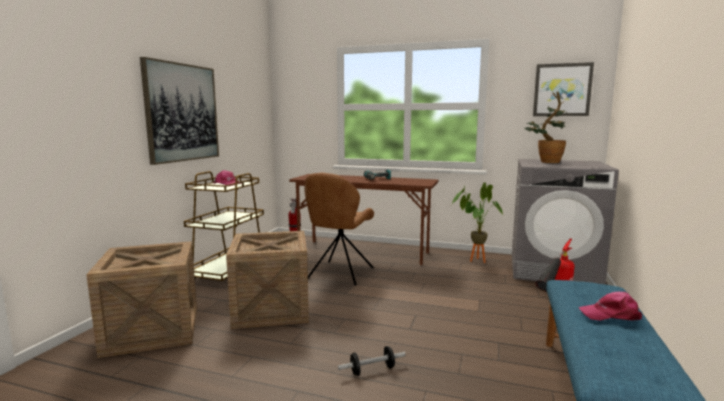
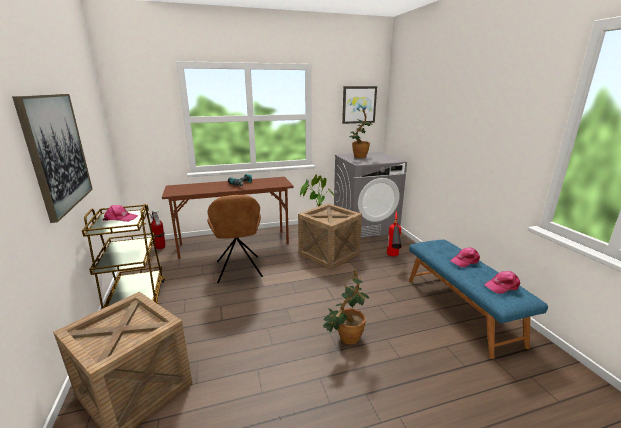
camera: 35 degrees left, 10 degrees up
crate [226,231,309,329] -> crate moved to [298,203,362,270]
dumbbell [338,346,406,376] -> potted plant [323,269,369,345]
none -> pink cap [484,271,520,294]

